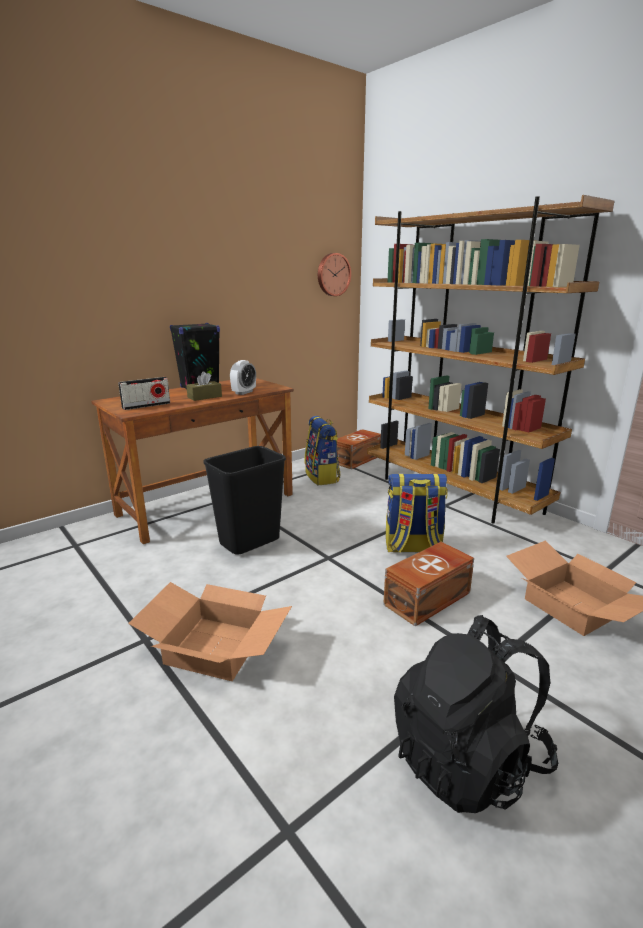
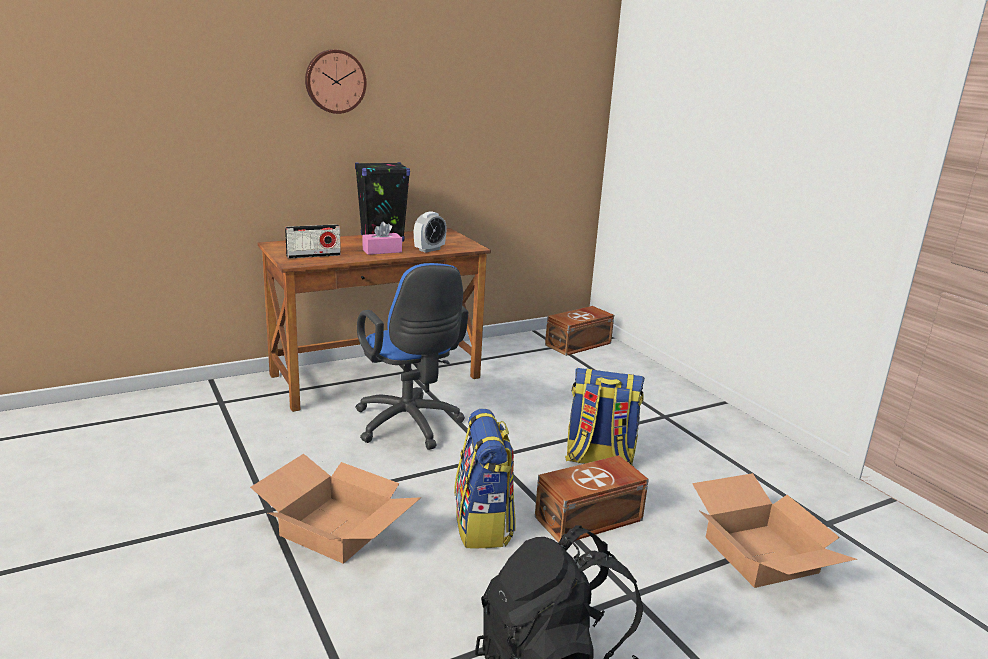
camera: 10 degrees right, 0 degrees up
brown tissue box [186,371,222,401] -> pink tissue box [363,222,402,255]
black trash can [203,446,286,555] -> blue office chair [355,263,468,450]
backpack [304,416,341,485] -> backpack moved to [454,409,516,548]
wall clock [318,253,351,296] -> wall clock moved to [305,49,367,114]
brown bookcase [367,195,614,523] -> none

